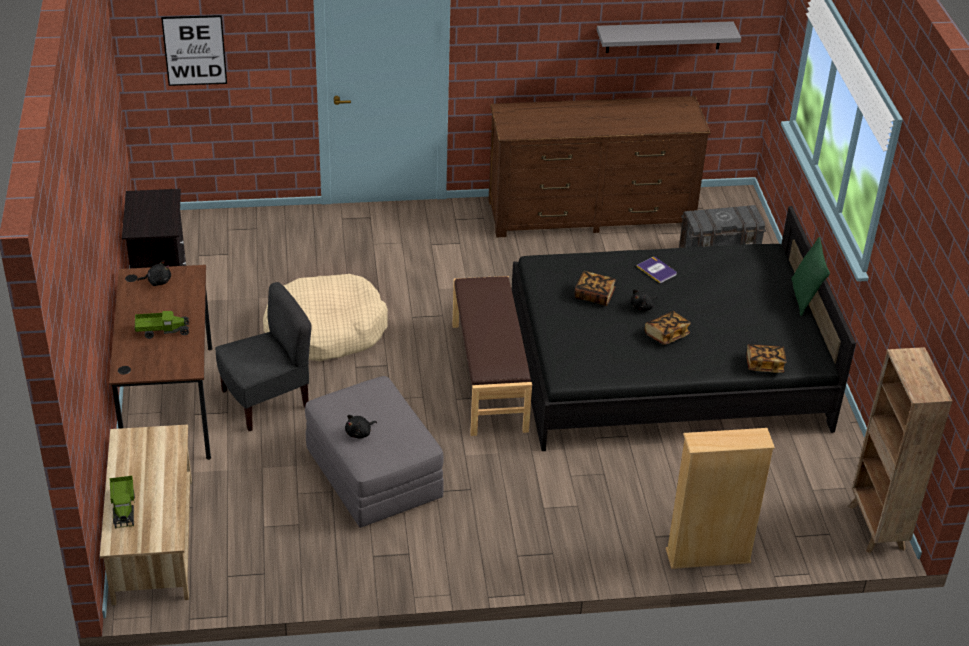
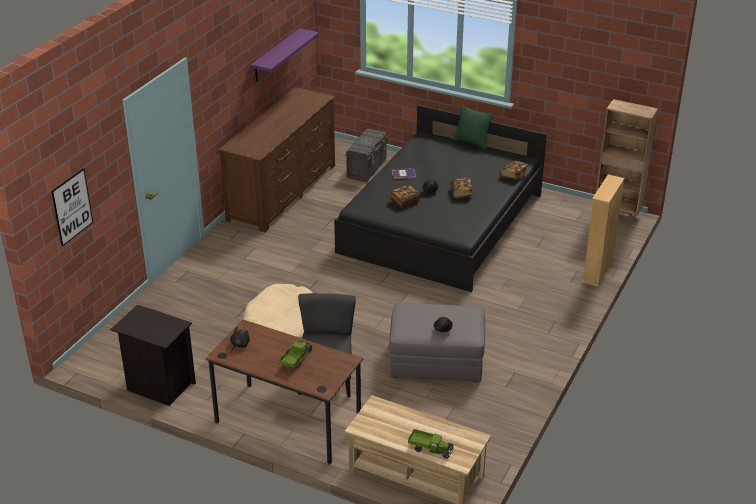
camera: 55 degrees left, 5 degrees down
brown bench [452,276,532,436] -> none
grey shelf [597,21,741,53] -> purple shelf [251,28,319,81]

